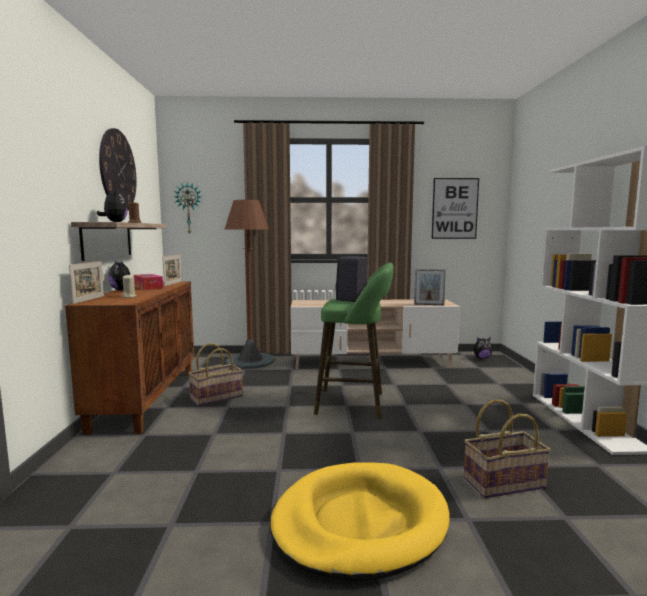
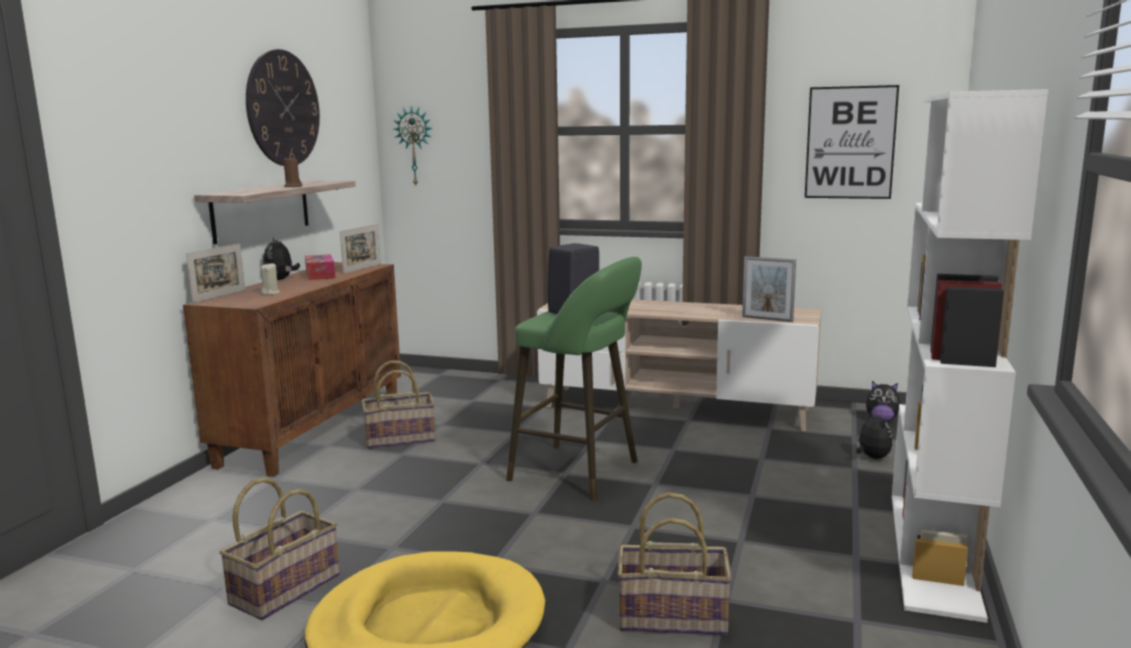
camera: 20 degrees right, 5 degrees up
plush toy [97,189,128,222] -> plush toy moved to [855,411,892,459]
brown floor lamp [225,200,275,369] -> none
none -> basket [219,477,340,620]

